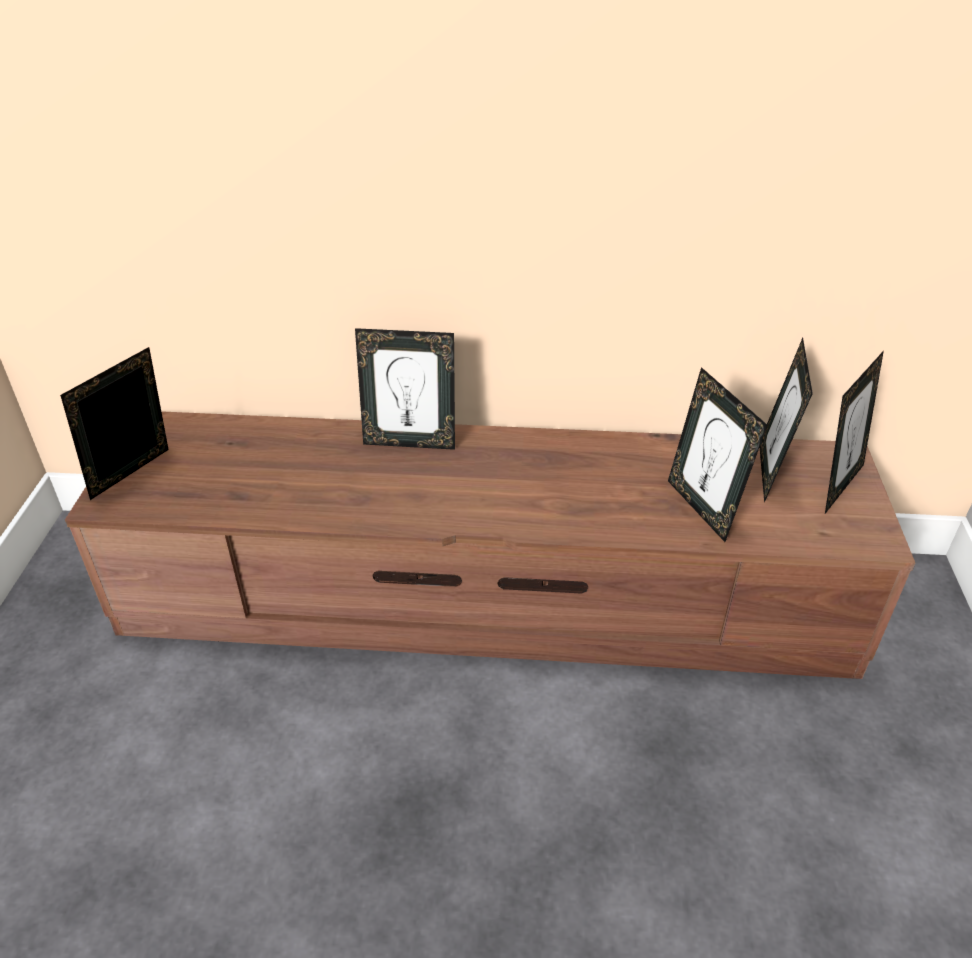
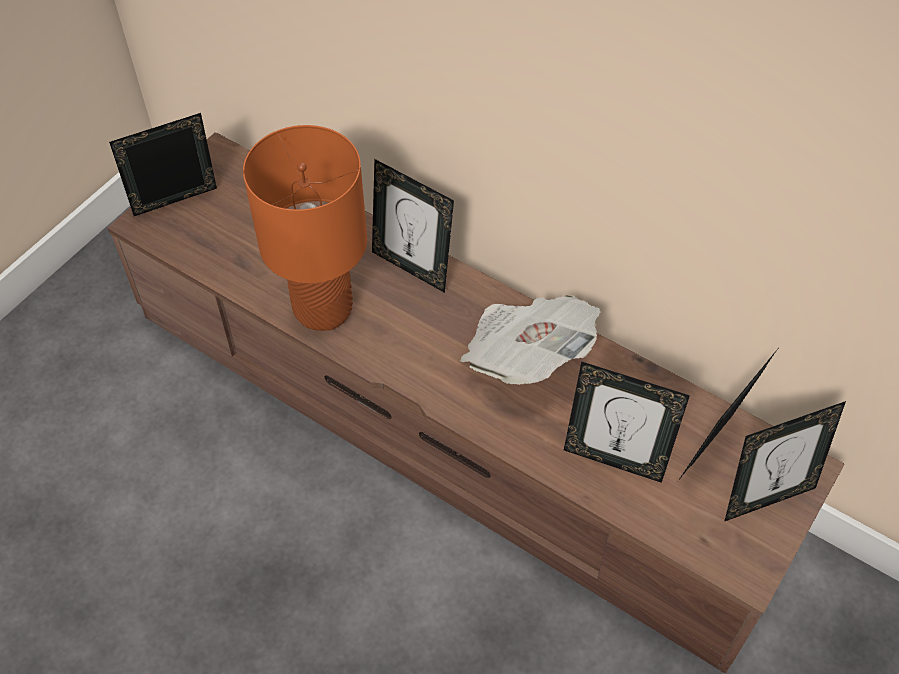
camera: 30 degrees right, 15 degrees up
picture frame [668,367,767,542] -> picture frame turned 75 degrees counterclockwise [564,362,690,483]
none -> orange table lamp [243,125,367,331]
none -> newspaper [460,295,601,385]

